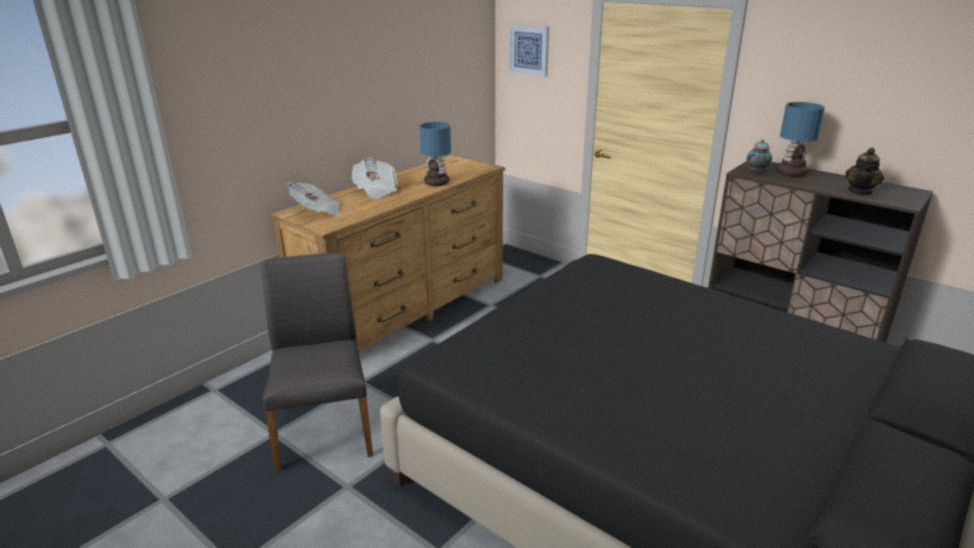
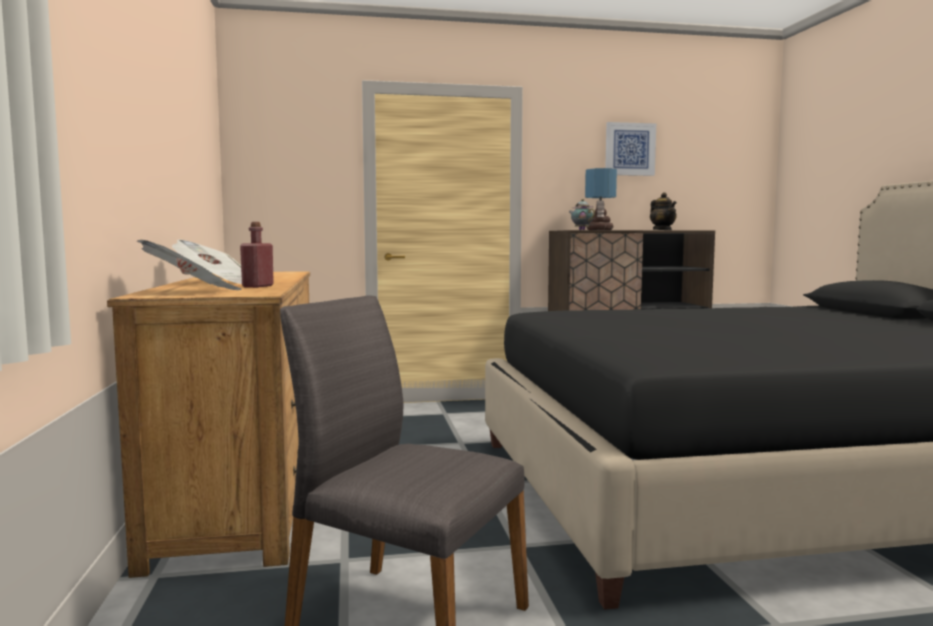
camera: 50 degrees left, 20 degrees down
table lamp [419,122,451,186] -> none
picture [509,24,549,77] -> picture moved to [605,122,656,176]
none -> red bottle [240,222,274,288]

